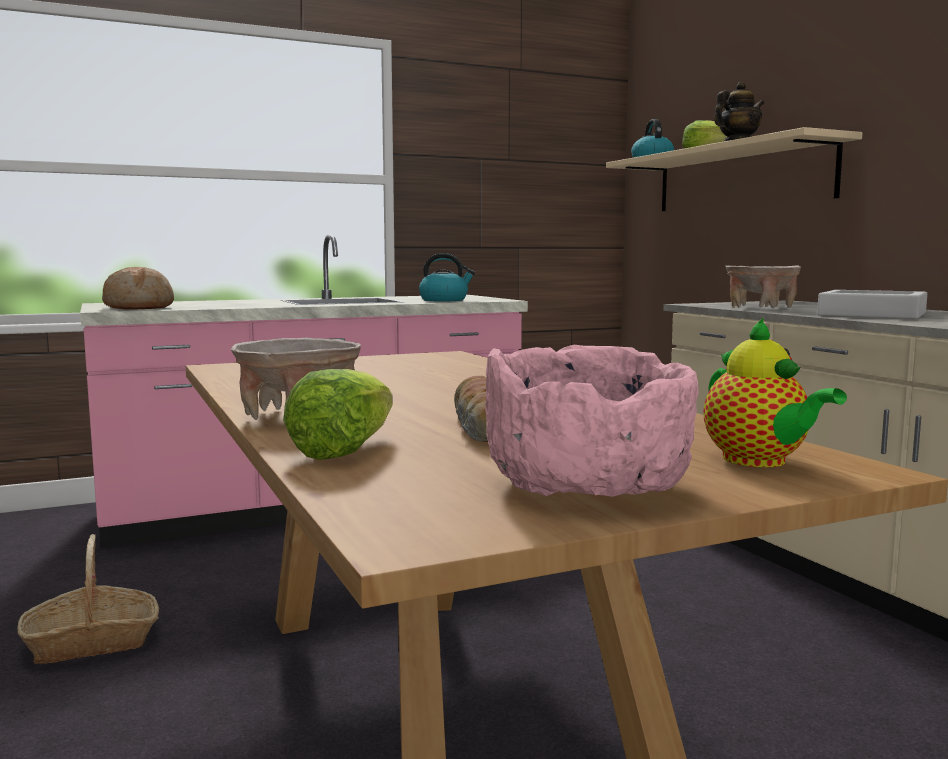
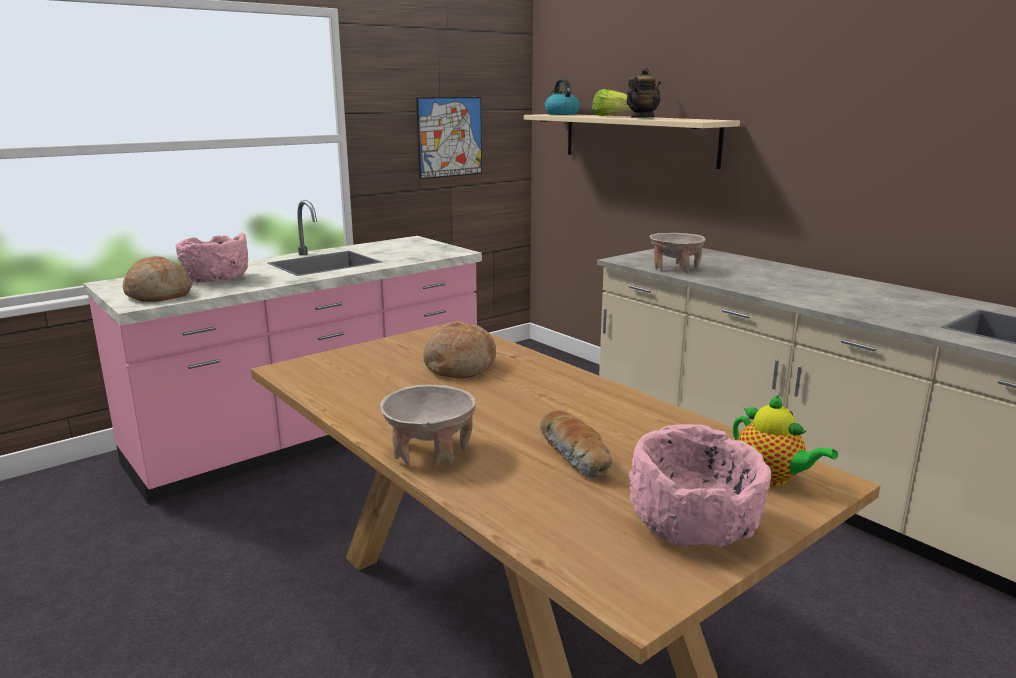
camera: 15 degrees left, 10 degrees up
basket [18,534,159,664] -> none
lettuce [283,369,393,460] -> none
kettle [419,253,475,302] -> none
grey tray [817,290,927,319] -> none
none -> pink bowl [176,232,248,283]
none -> picture [416,97,482,179]
none -> bread [423,322,496,378]

